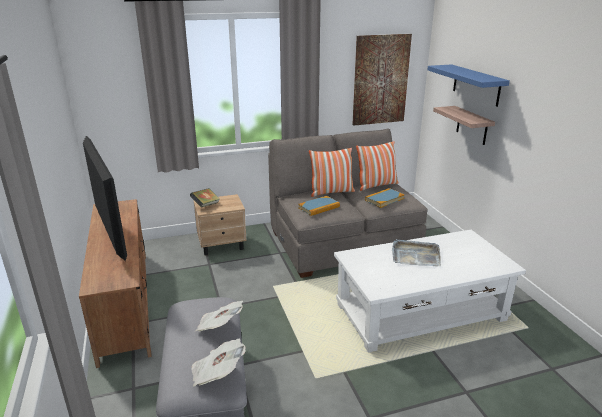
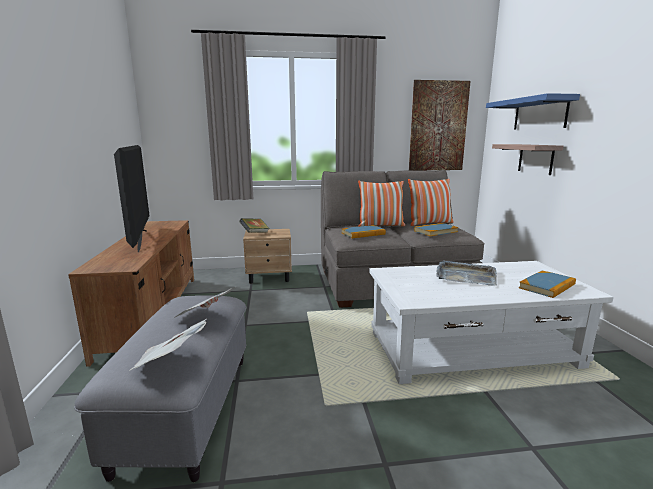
camera: 10 degrees right, 10 degrees down
none -> book [519,271,576,298]

